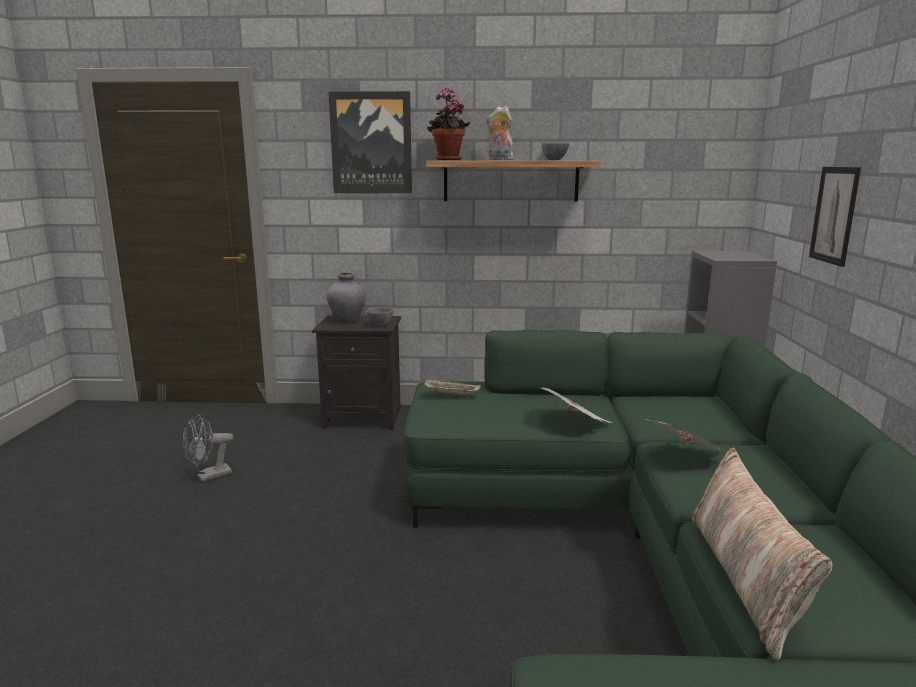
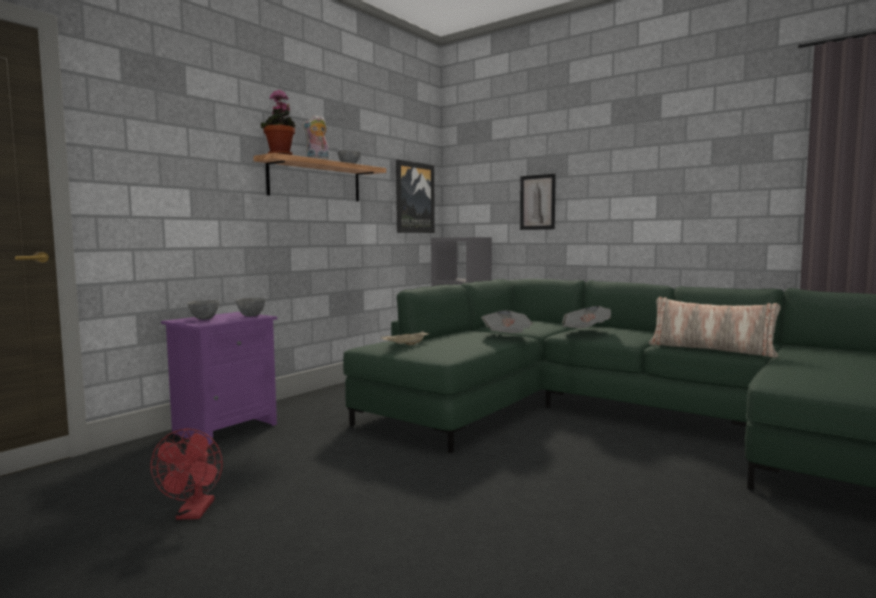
camera: 55 degrees left, 10 degrees down
grey fan [183,414,234,482] -> red fan [150,428,223,519]
black nightstand [312,315,401,430] -> purple nightstand [161,312,277,445]
grey vase [327,272,366,323] -> grey bowl [187,300,219,320]
picture [328,91,412,193] -> picture moved to [396,160,435,233]

